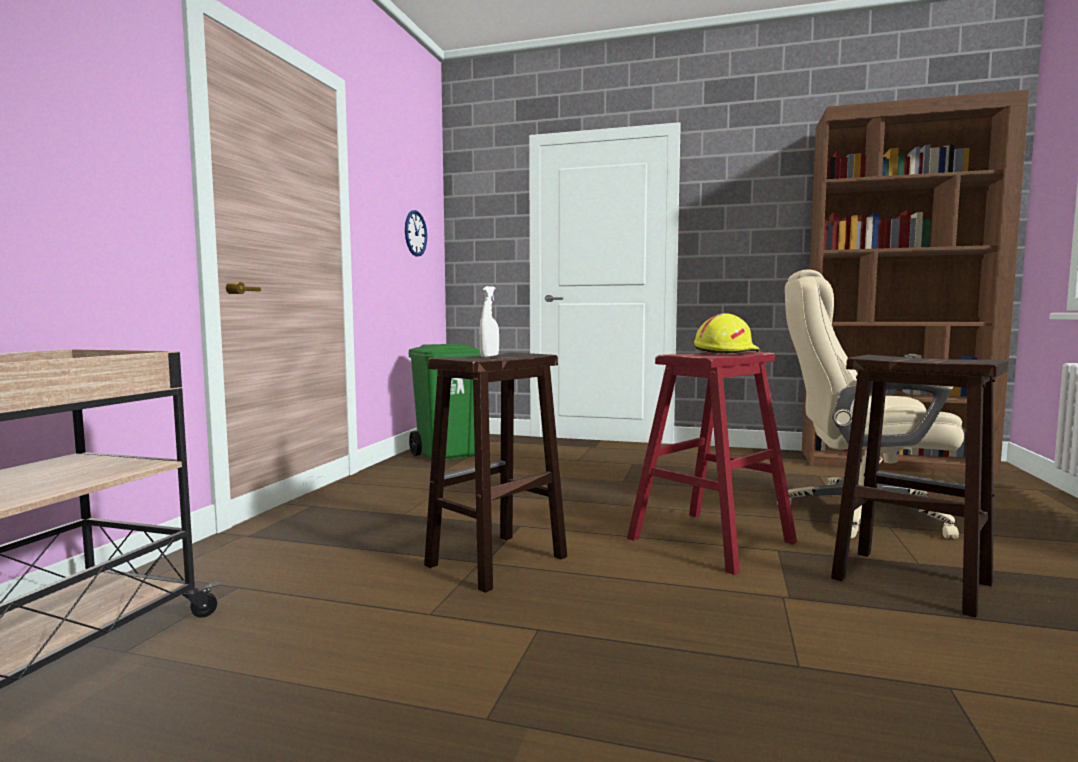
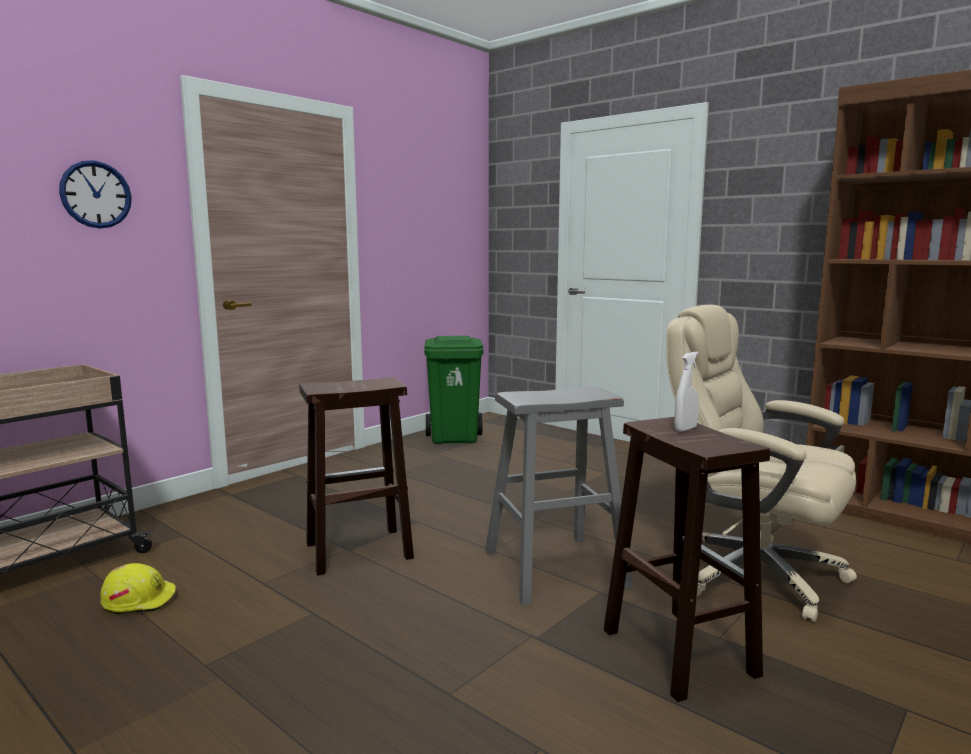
camera: 25 degrees right, 5 degrees up
wall clock [405,210,427,257] -> wall clock moved to [59,160,132,229]
white spray bottle [480,286,499,357] -> white spray bottle moved to [674,352,699,432]
red stool [627,352,797,575] -> grey stool [485,386,633,606]
yellow hard hat [694,313,760,354] -> yellow hard hat moved to [100,563,176,614]

